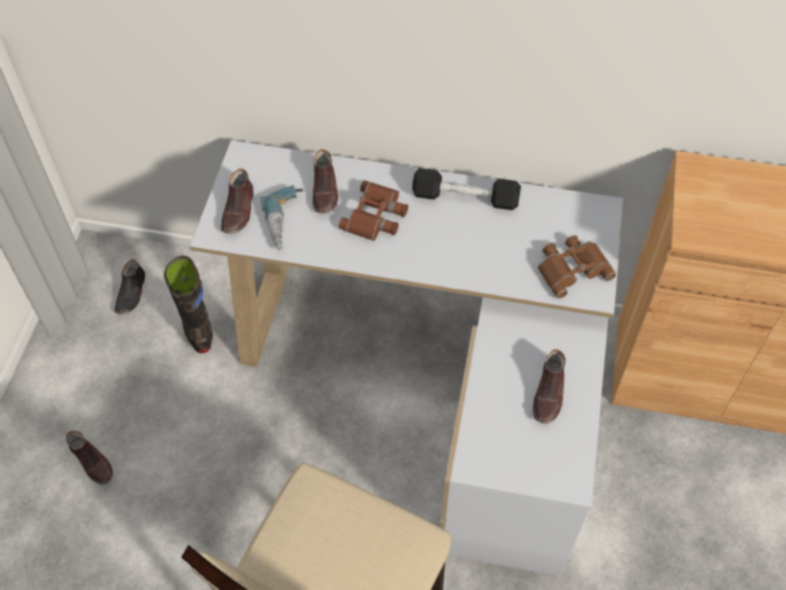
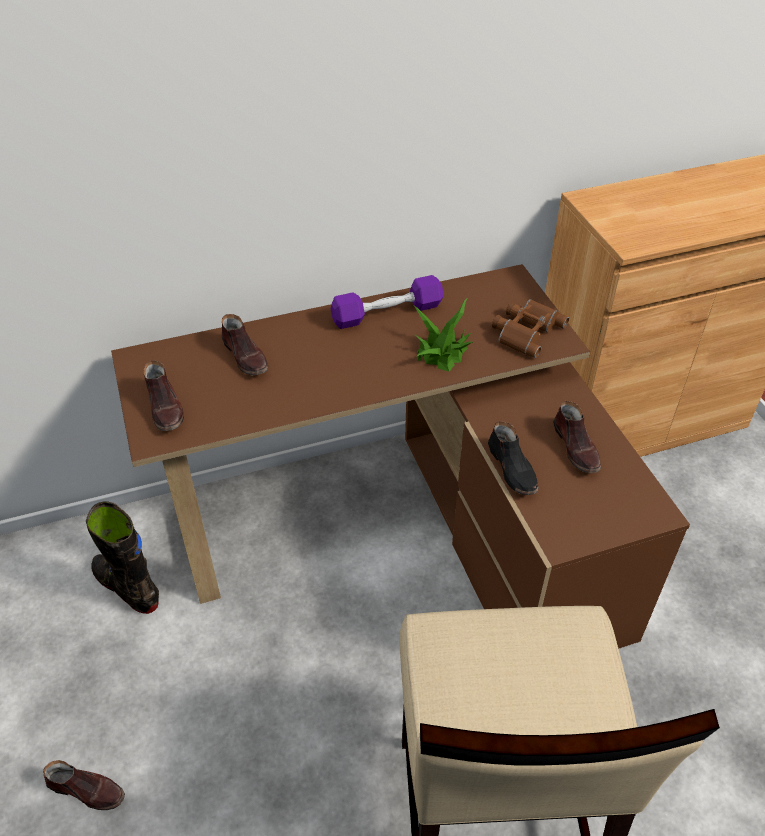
camera: 30 degrees left, 10 degrees down
black shoe [115,259,145,314] -> black shoe moved to [488,421,539,495]
white desk [190,140,624,577] -> brown desk [111,264,690,649]
power drill [260,185,303,250] -> none
brown binoculars [338,180,408,241] -> none
black dumbbell [412,168,521,210] -> purple dumbbell [331,275,444,329]
none -> potted plant [414,297,473,371]

